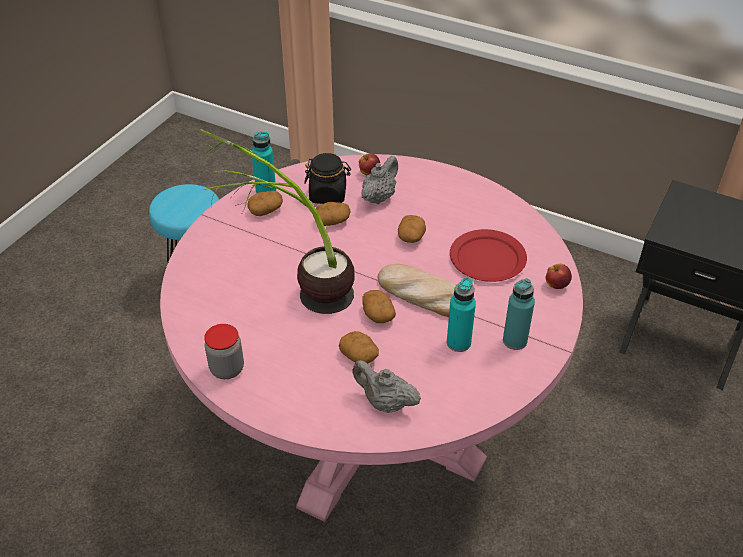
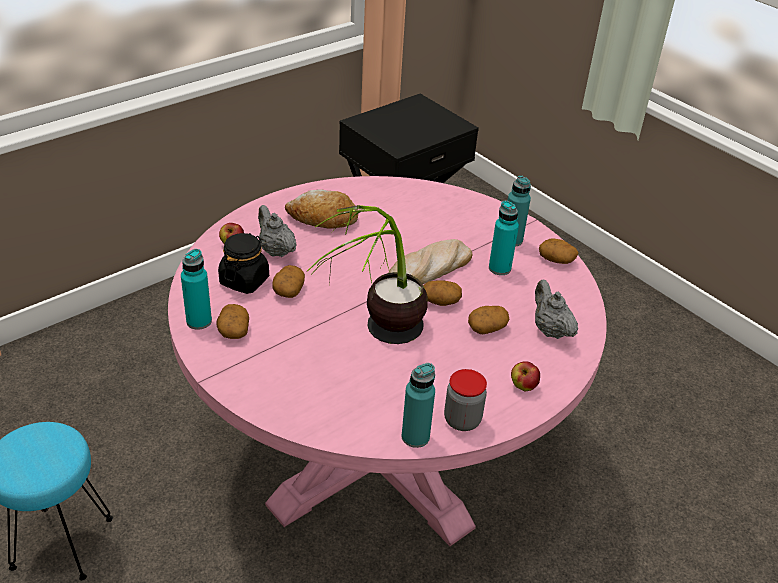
camera: 70 degrees left, 5 degrees down
grey teapot [352,360,421,413] -> grey teapot turned 105 degrees clockwise [535,279,578,339]
potato [398,215,426,243] -> potato moved to [539,238,579,264]
red plate [450,229,527,282] -> none
apple [546,264,572,289] -> apple moved to [511,361,540,391]
none -> bread [285,189,358,229]
none -> turquoise bottle [402,363,435,448]

